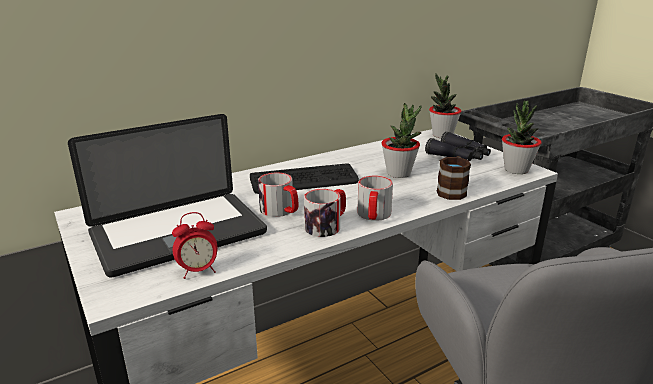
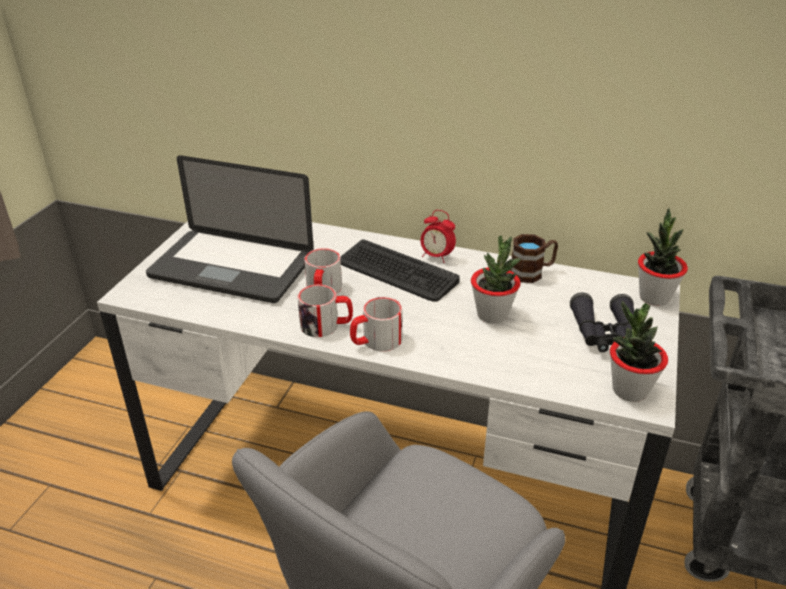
camera: 50 degrees right, 10 degrees up
alarm clock [172,212,218,279] -> alarm clock moved to [421,210,456,263]
brown mug [437,156,471,200] -> brown mug moved to [510,234,558,283]

